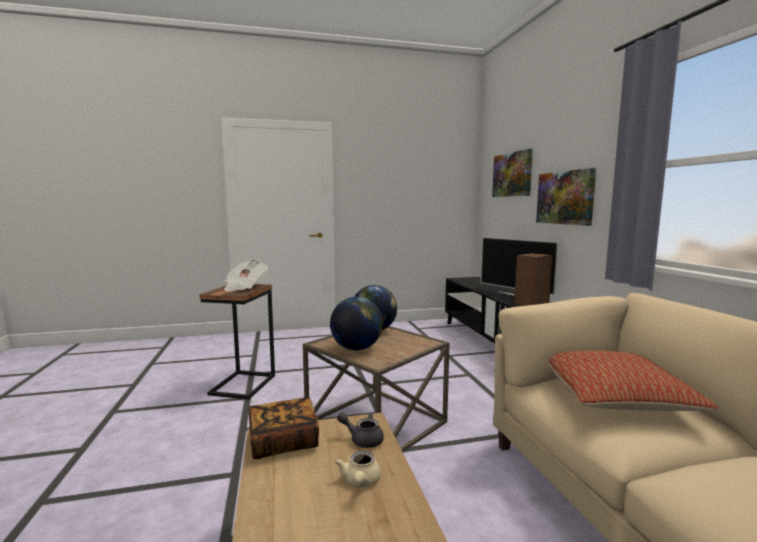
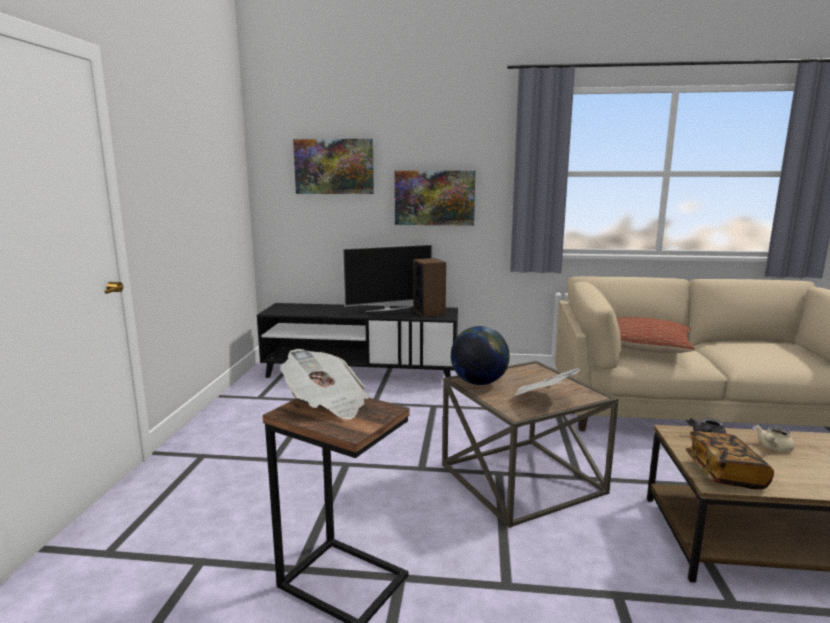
camera: 70 degrees left, 5 degrees up
globe [330,297,383,350] -> newspaper [512,368,580,397]
beige teapot [335,450,381,487] -> beige teapot turned 120 degrees clockwise [755,425,795,452]

